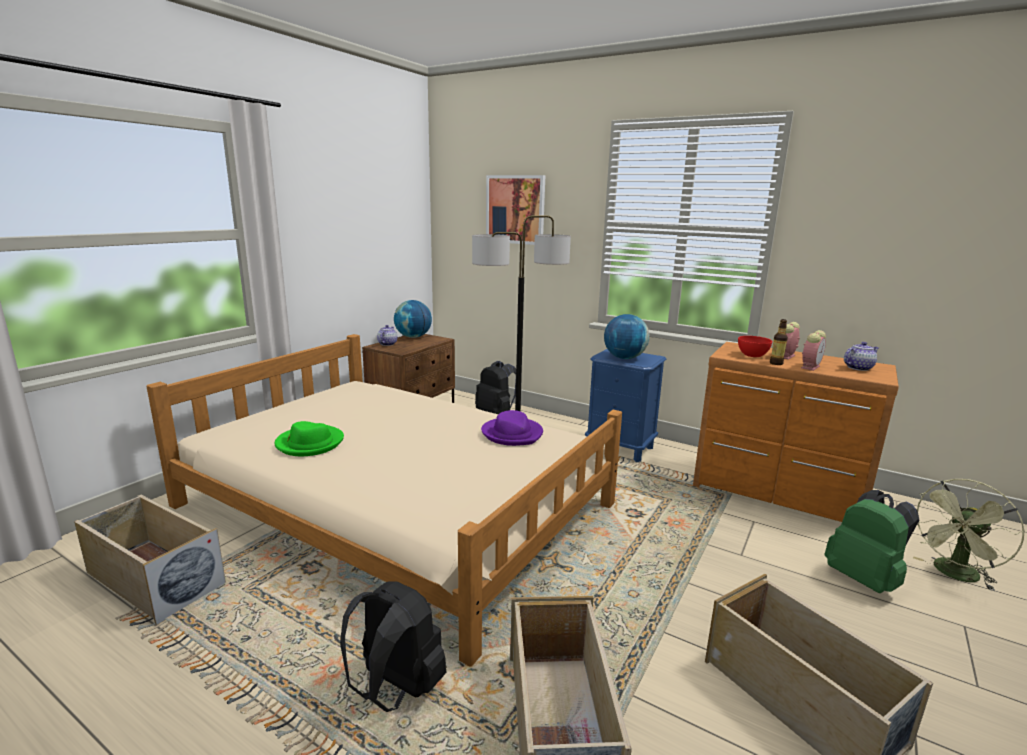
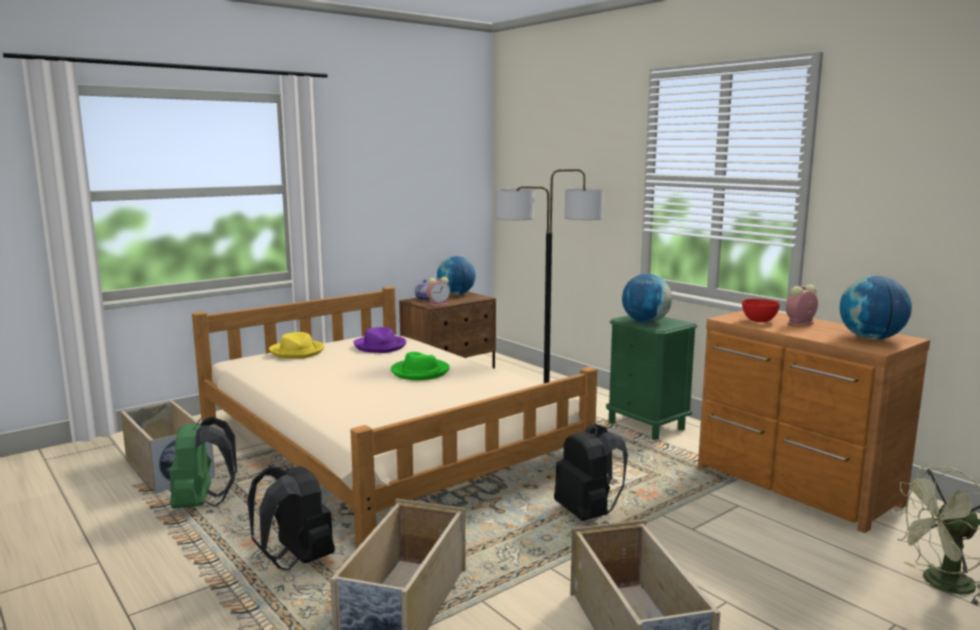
camera: 20 degrees right, 5 degrees down
green hat [275,421,344,456] -> green hat moved to [391,352,450,380]
black backpack [475,361,516,414] -> black backpack moved to [554,424,628,521]
purple hat [481,410,543,446] -> purple hat moved to [353,327,406,353]
picture [486,175,545,245] -> none
blue nightstand [585,349,666,462] -> green nightstand [606,315,698,440]
bottle [770,319,788,365] -> none
alarm clock [801,330,826,371] -> alarm clock moved to [426,277,450,306]
green backpack [825,490,920,593] -> green backpack moved to [169,417,237,508]
teapot [844,342,879,371] -> globe [840,276,912,340]
none -> yellow hat [269,332,324,359]

